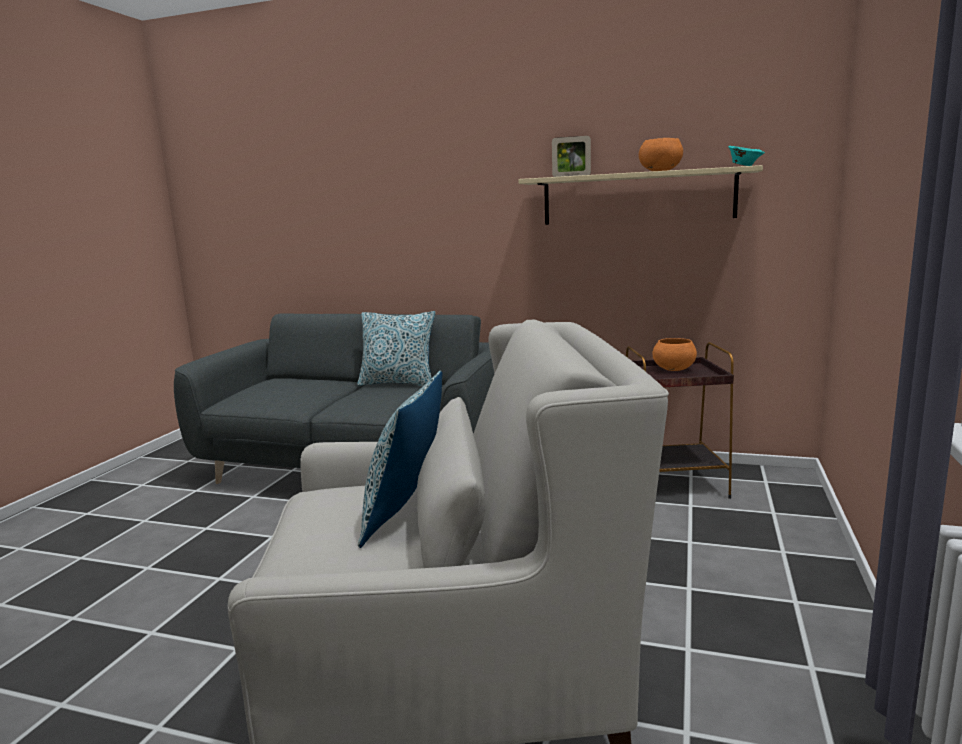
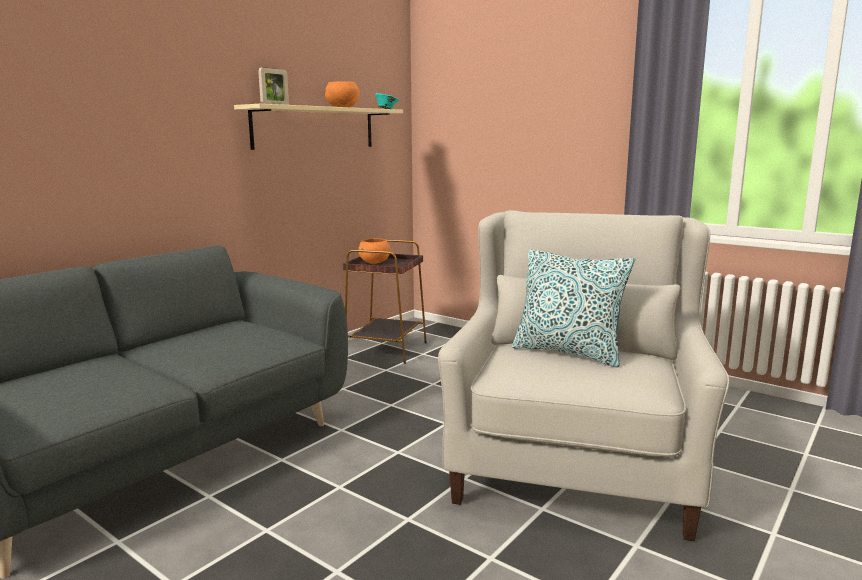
camera: 70 degrees left, 0 degrees up
pillow [357,311,436,386] -> none

